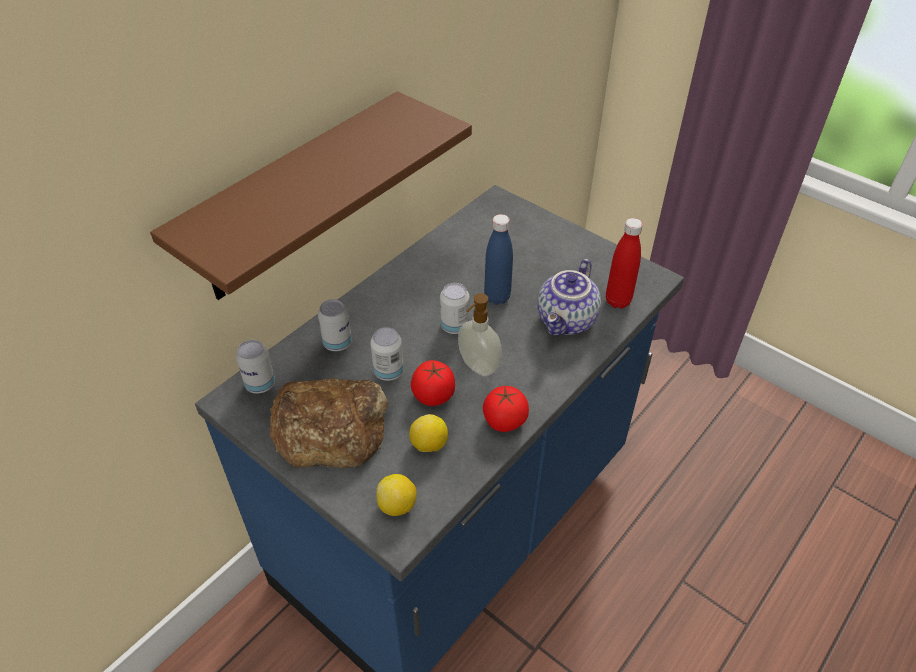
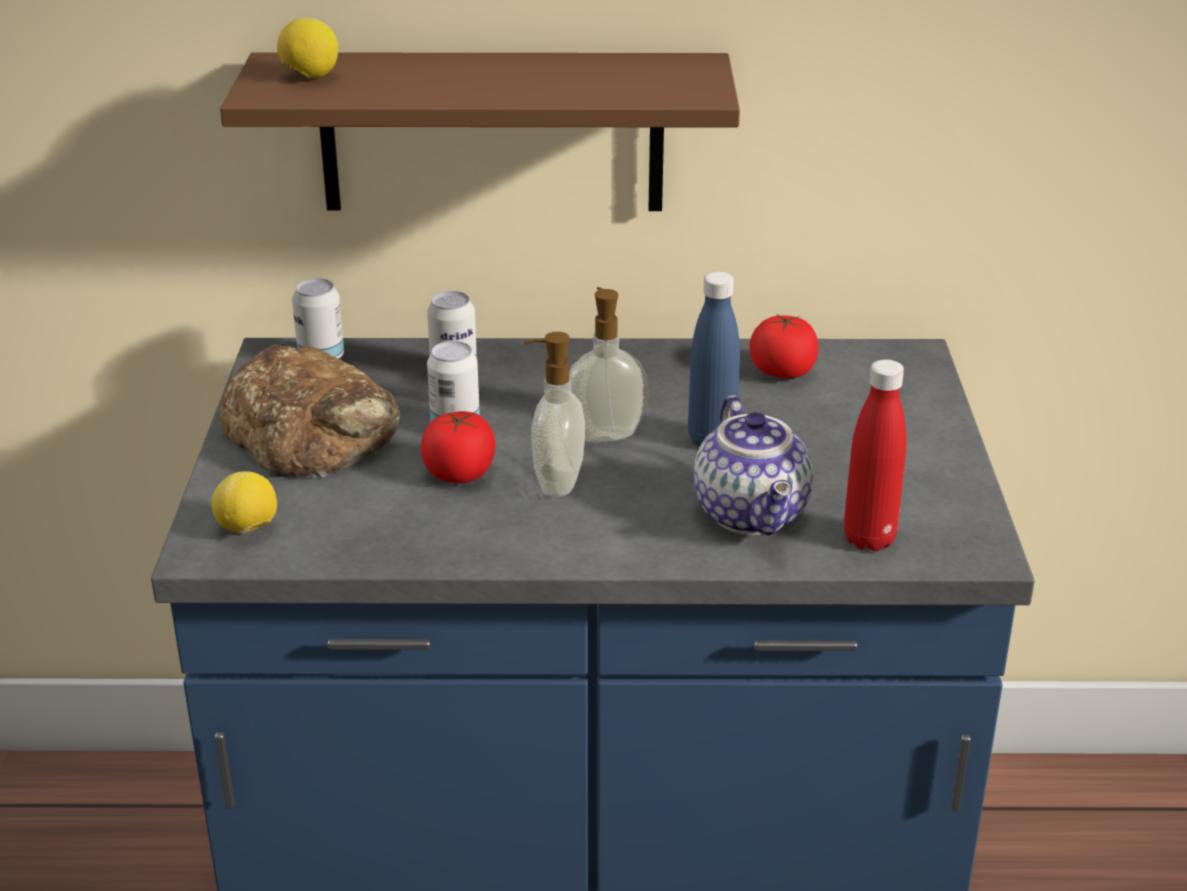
camera: 50 degrees right, 15 degrees down
lemon [409,414,448,452] -> lemon moved to [277,18,338,78]
can [440,283,469,334] -> soap dispenser [569,287,649,443]
tomato [483,386,529,432] -> tomato moved to [749,314,818,378]
teapot [537,259,601,336] -> teapot turned 90 degrees counterclockwise [694,395,813,535]

